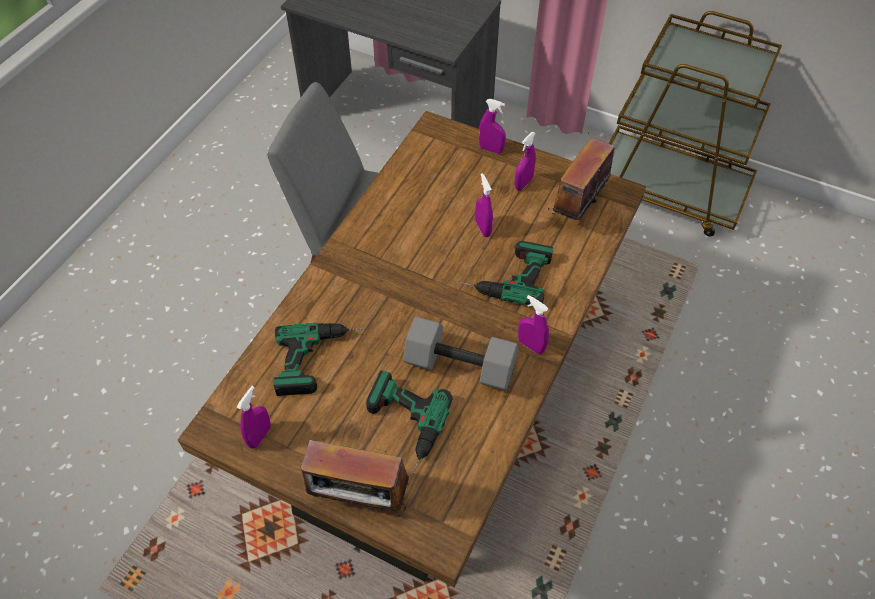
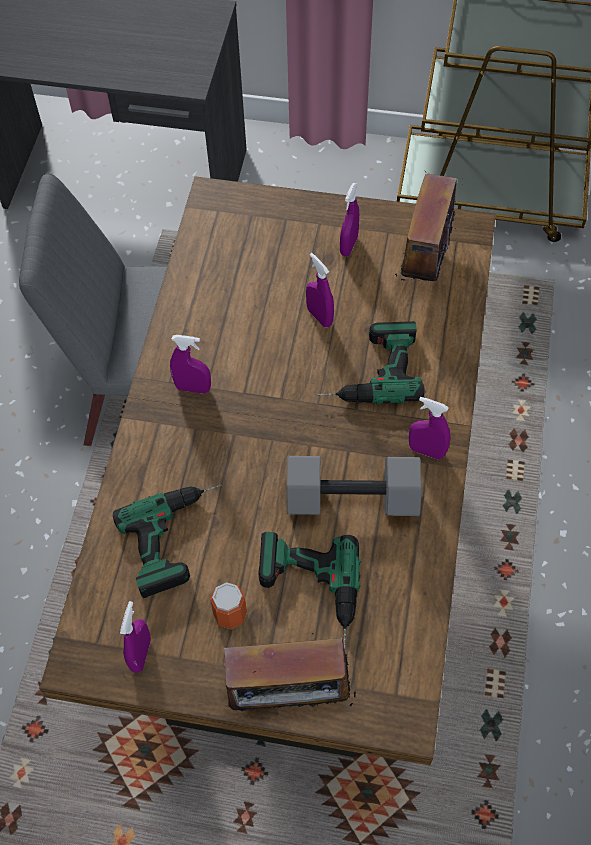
camera: 15 degrees left, 5 degrees up
purple spray bottle [479,99,506,154] -> purple spray bottle moved to [170,335,211,394]
none -> can [210,582,247,629]

